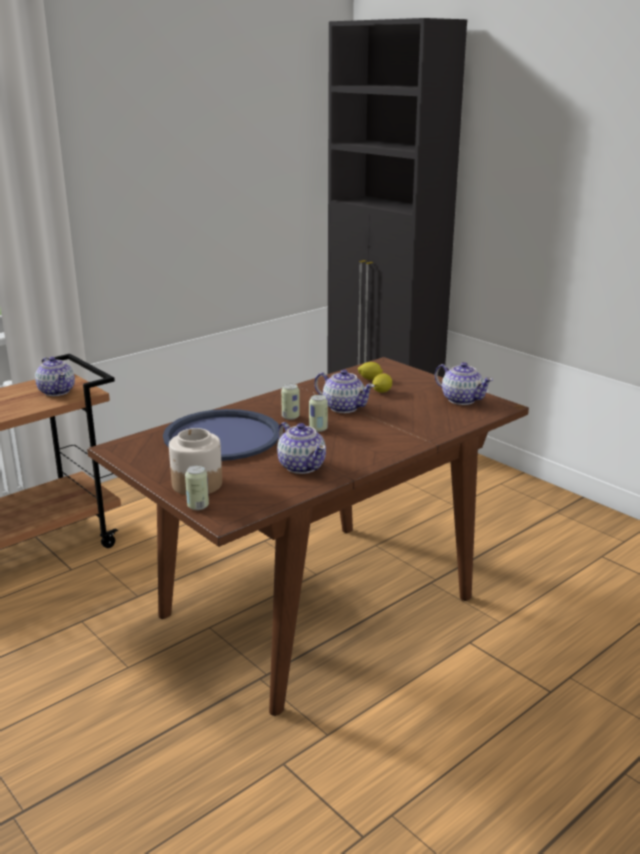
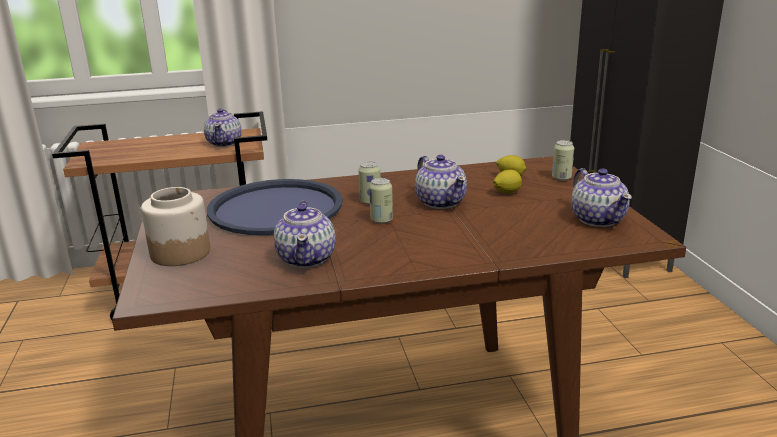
camera: 30 degrees right, 0 degrees up
can [185,465,209,510] -> can moved to [552,140,574,181]

